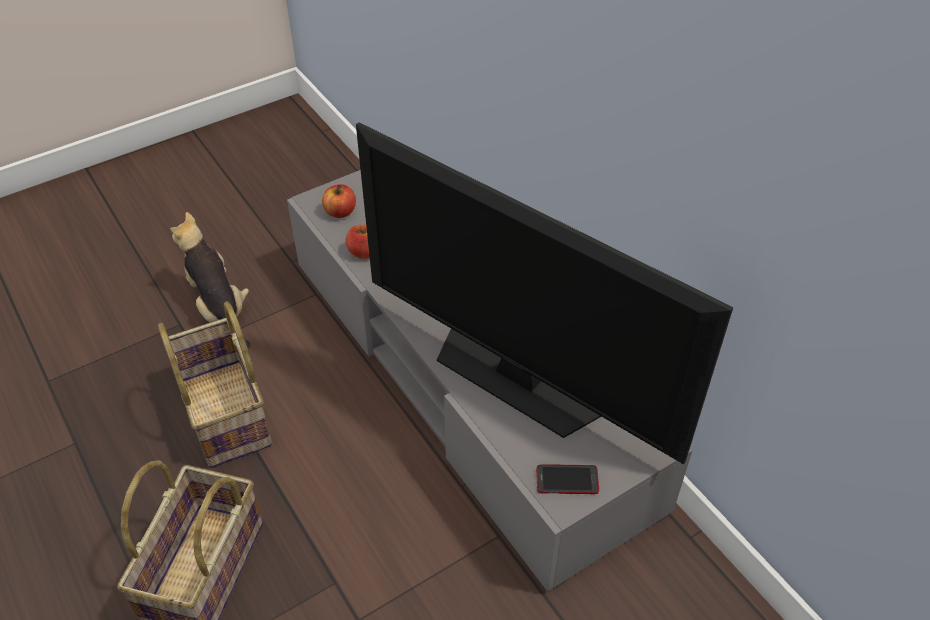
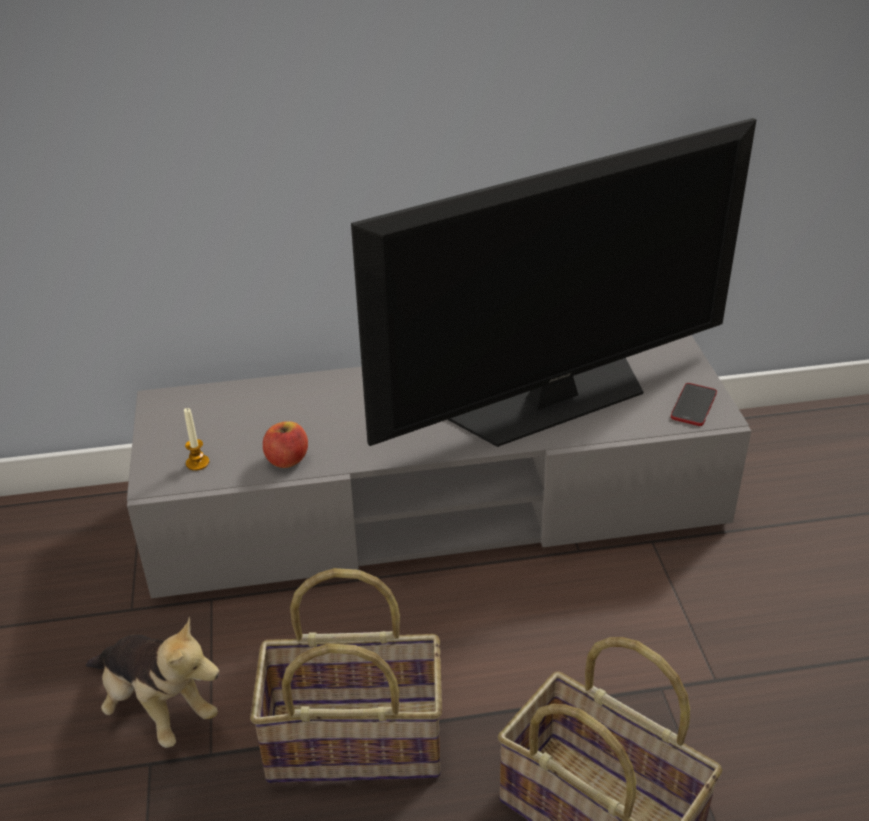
camera: 65 degrees left, 10 degrees down
plush toy [170,212,250,349] -> plush toy turned 135 degrees counterclockwise [86,617,219,748]
apple [322,184,356,218] -> candle [184,408,209,471]

